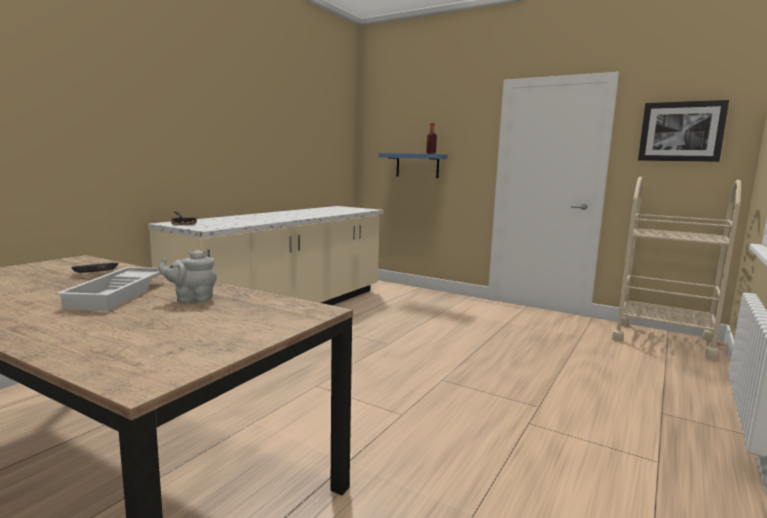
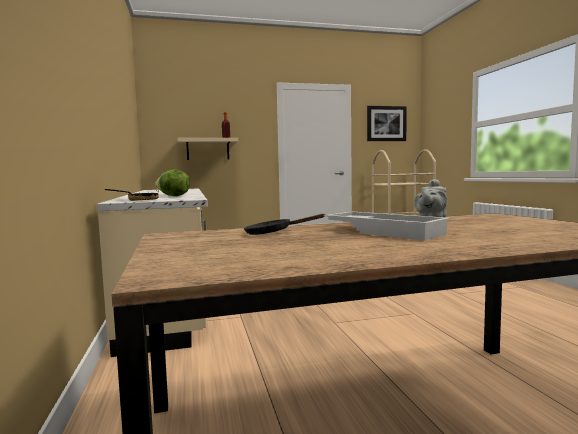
camera: 45 degrees left, 5 degrees down
blue shelf [378,153,447,178] -> beige shelf [178,138,238,160]
none -> lettuce [155,169,190,196]

